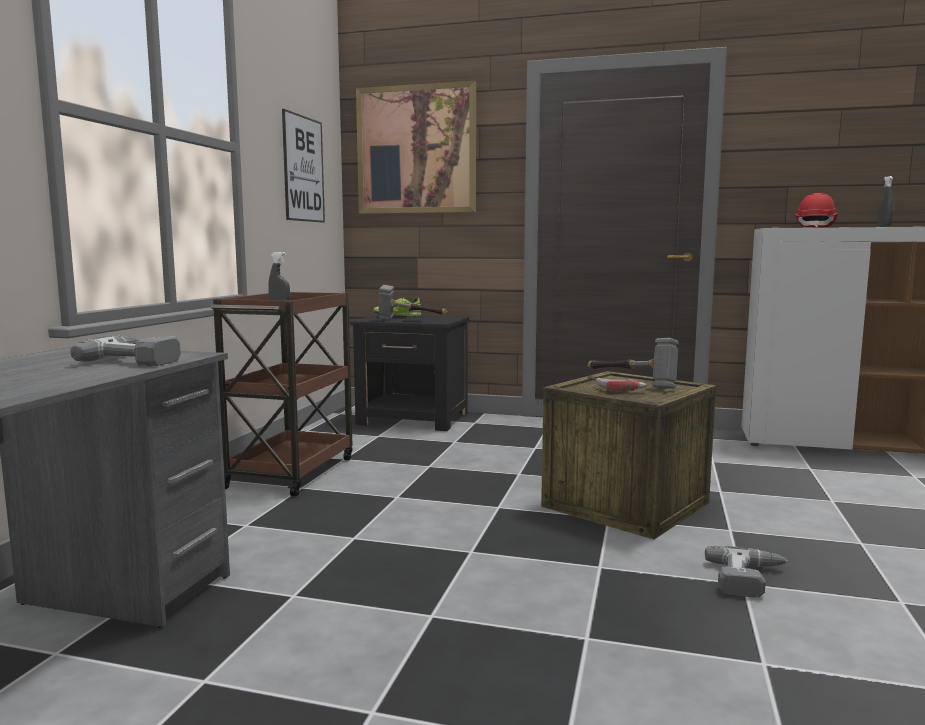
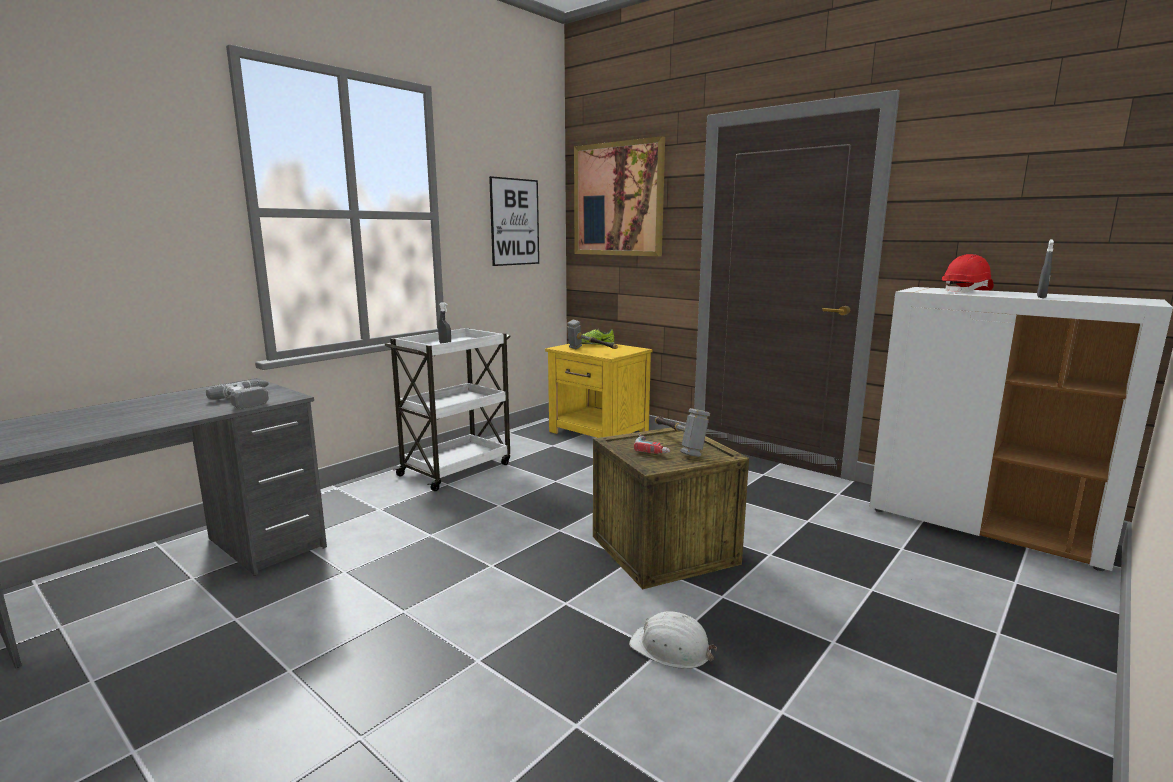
camera: 25 degrees right, 5 degrees up
brown cart [211,292,353,496] -> white cart [384,328,511,491]
black nightstand [350,314,470,431] -> yellow nightstand [545,344,652,438]
power drill [705,546,788,597] -> white hard hat [629,611,717,669]

